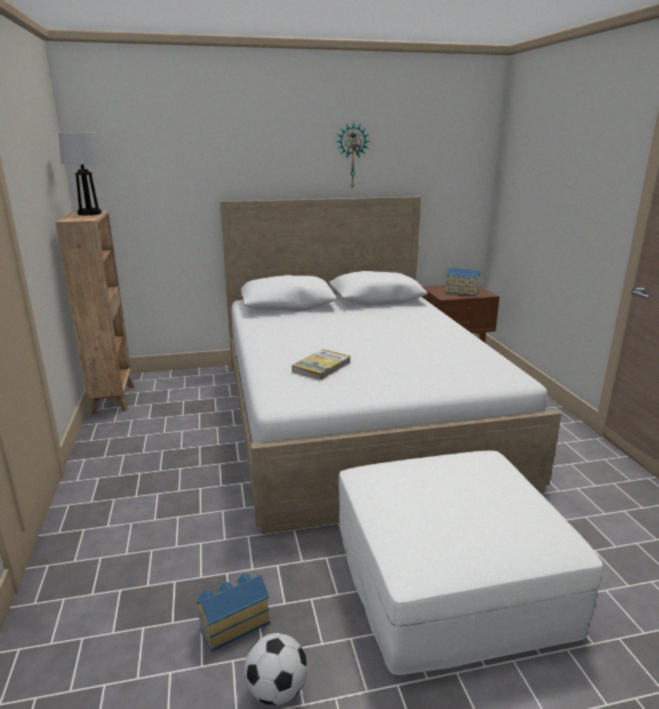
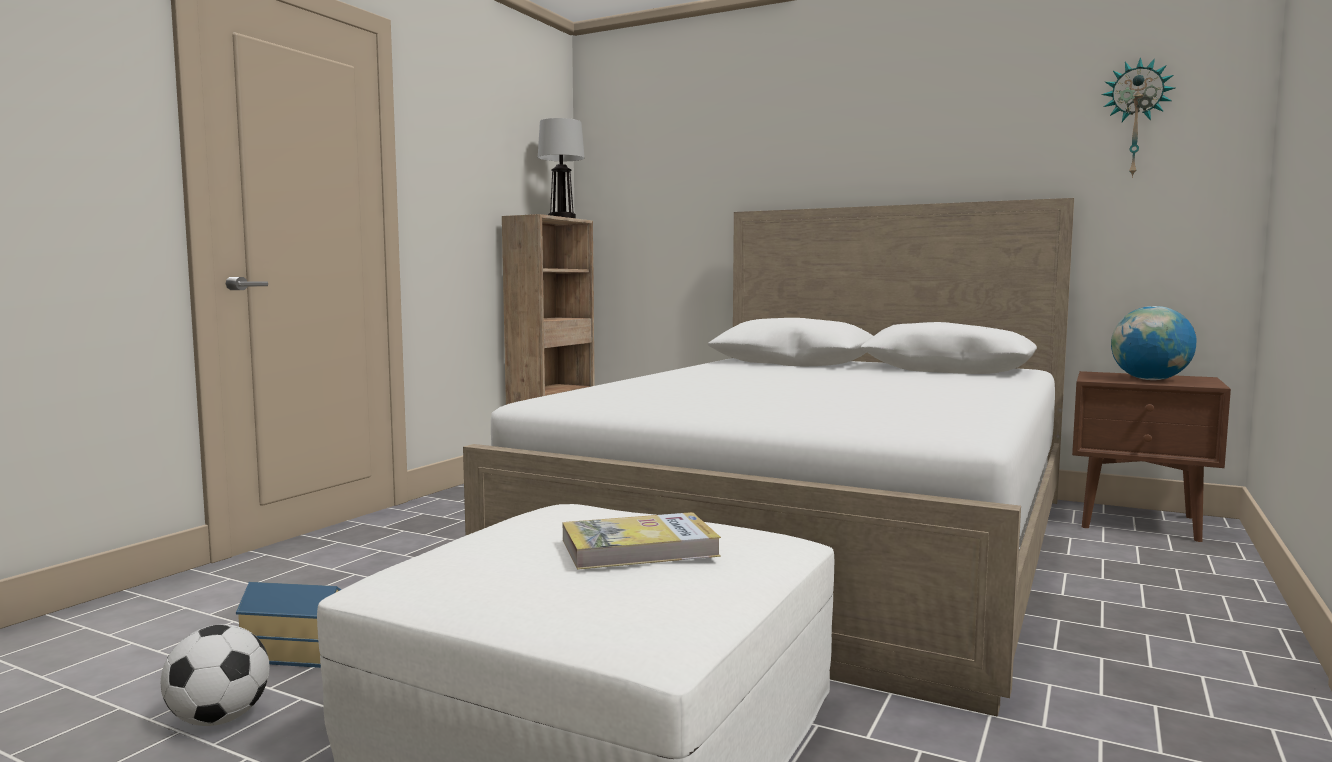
camera: 40 degrees right, 15 degrees down
book [292,349,351,380] -> book moved to [563,512,721,570]
wall clock [336,122,370,190] -> wall clock moved to [1102,57,1175,178]
toy house [446,268,480,296] -> globe [1111,306,1196,380]

